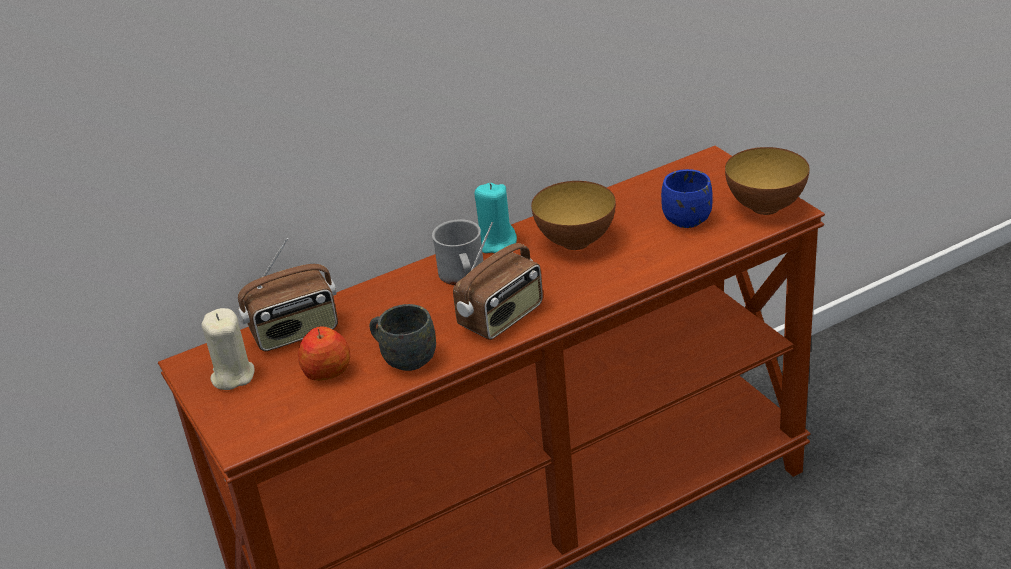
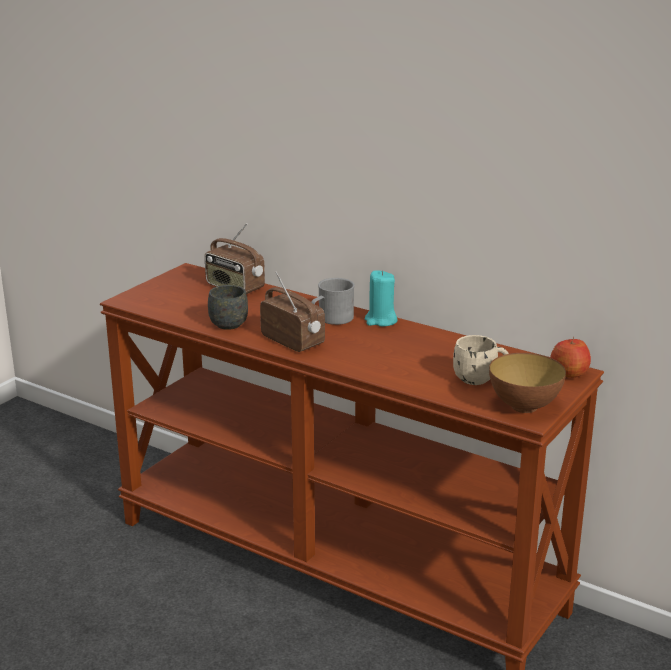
camera: 60 degrees right, 10 degrees down
beige candle [201,308,255,390] -> none
apple [298,327,350,381] -> apple moved to [550,337,591,378]
radio [453,222,543,340] -> radio turned 150 degrees counterclockwise [260,272,325,352]
bowl [531,181,616,250] -> none
blue mug [661,169,713,228] -> beige mug [453,335,509,385]

